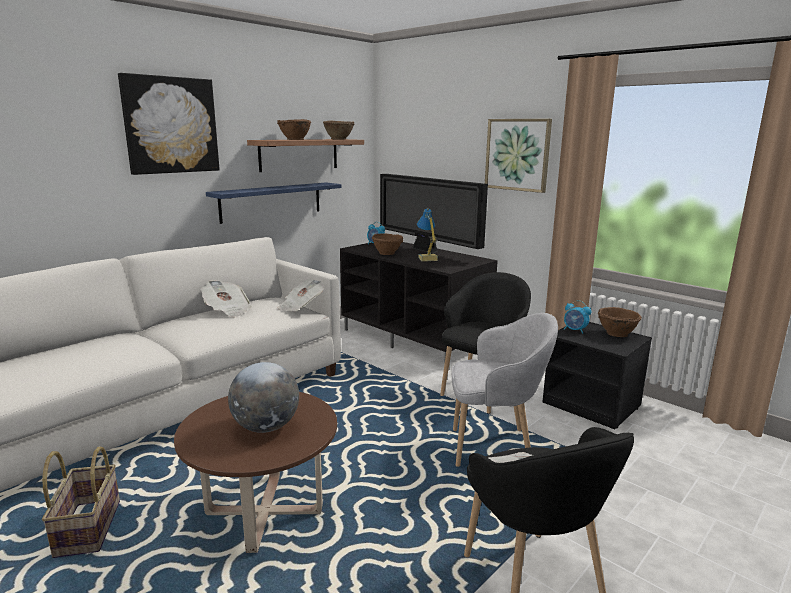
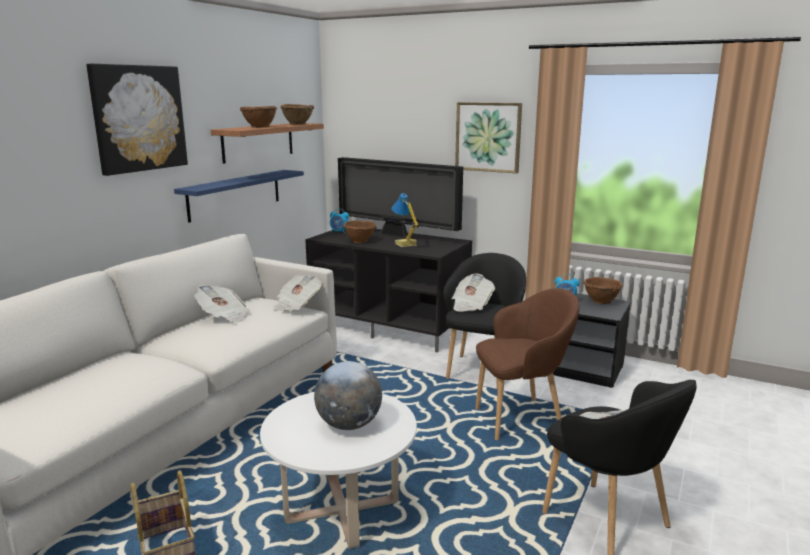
camera: 15 degrees left, 0 degrees up
brown coffee table [174,392,337,553] -> white coffee table [260,392,417,549]
grey armchair [452,313,558,467] -> brown armchair [475,288,579,440]
none -> newspaper [452,273,495,312]

